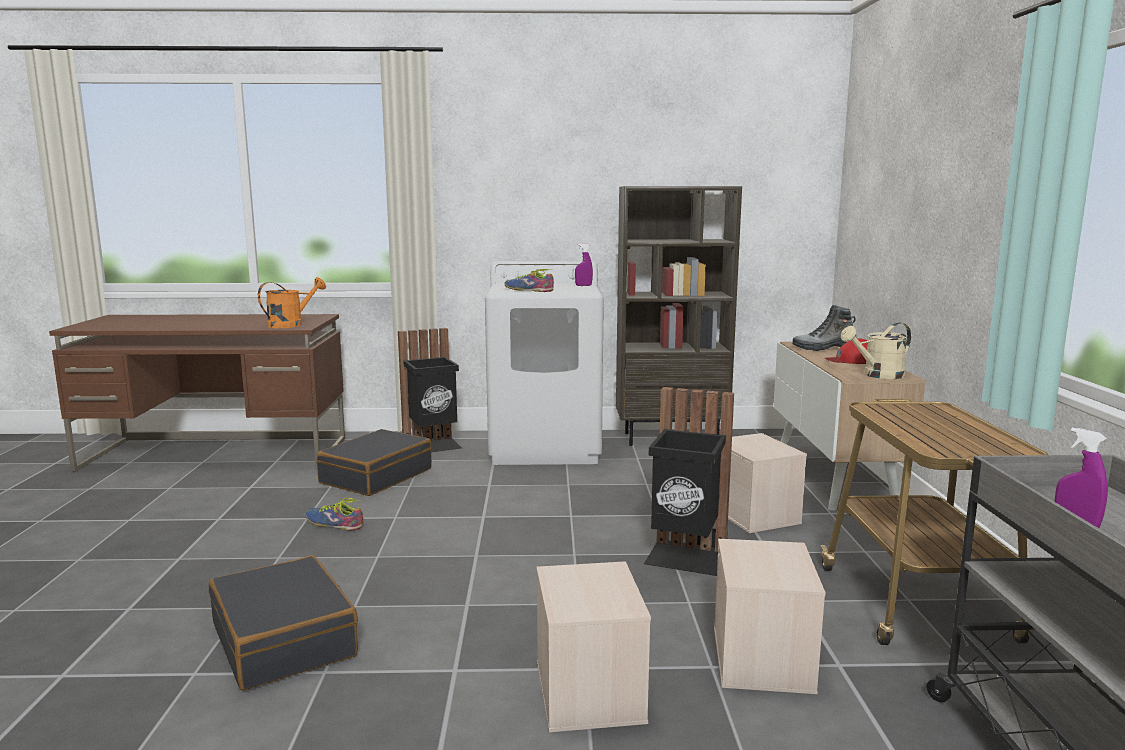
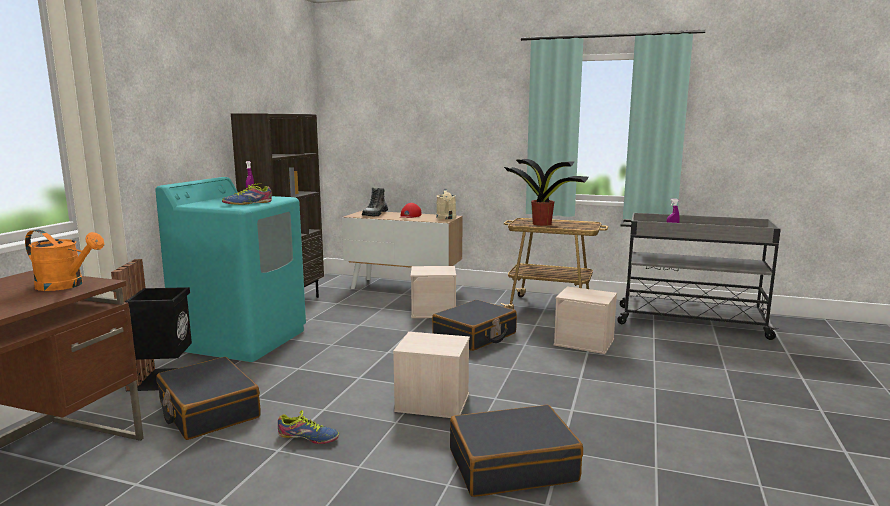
camera: 70 degrees left, 0 degrees up
orange watering can [258,277,326,328] -> orange watering can turned 135 degrees clockwise [25,230,104,291]
shoe [305,498,363,531] -> shoe turned 120 degrees counterclockwise [278,410,339,444]
white washing machine [485,261,604,465] -> turquoise washing machine [155,177,306,362]
beige storage box [536,561,651,732] -> beige storage box moved to [393,332,470,418]
black trash can [644,387,734,576] -> black suitcase [432,300,517,351]
none -> potted plant [504,159,589,226]

